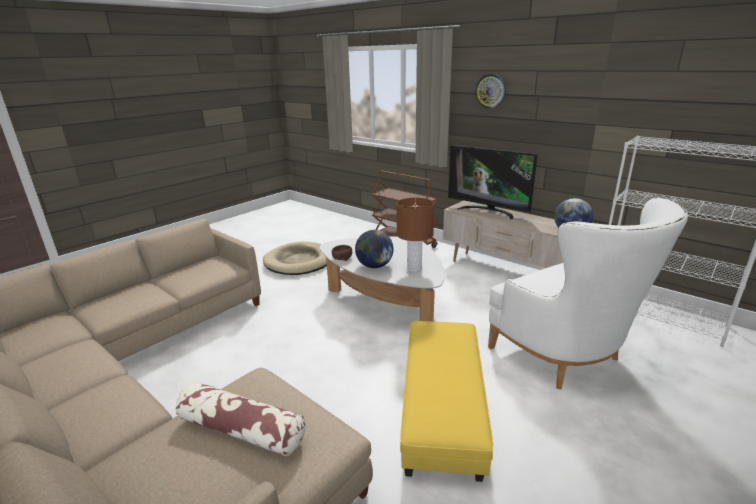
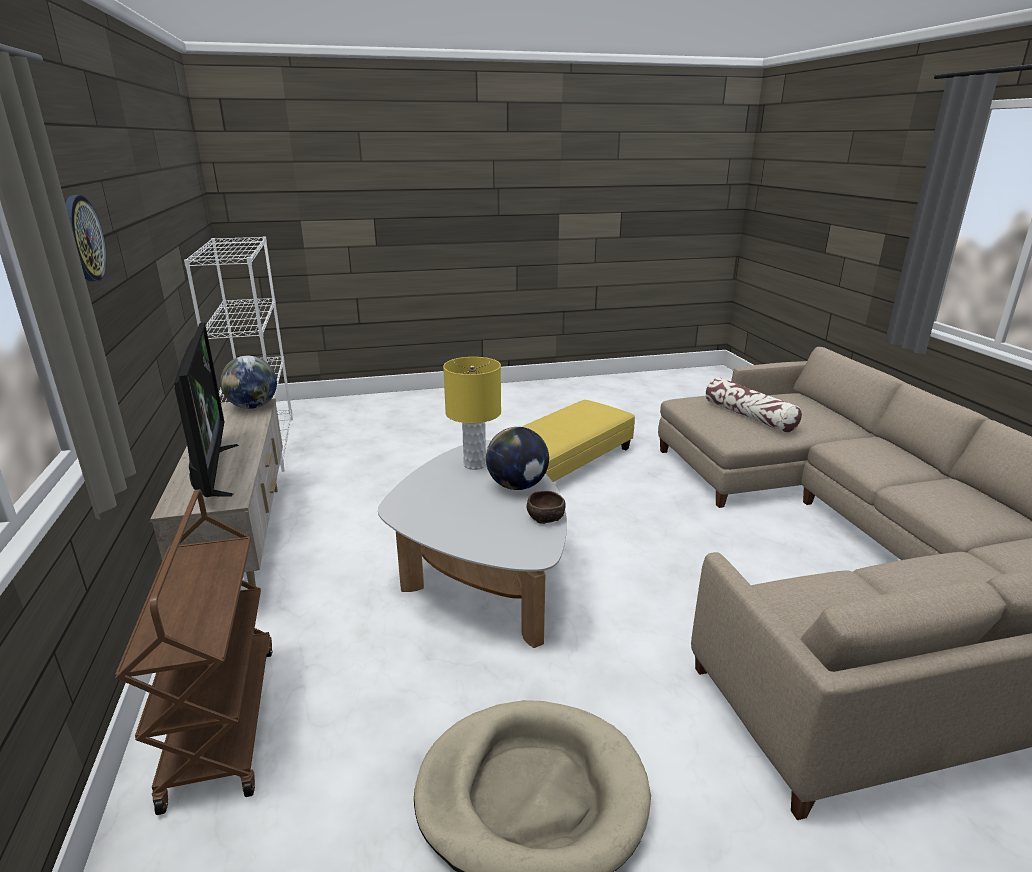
camera: 145 degrees left, 0 degrees up
brown table lamp [396,198,434,272] -> yellow table lamp [443,357,501,470]
white armchair [488,198,688,389] -> none

